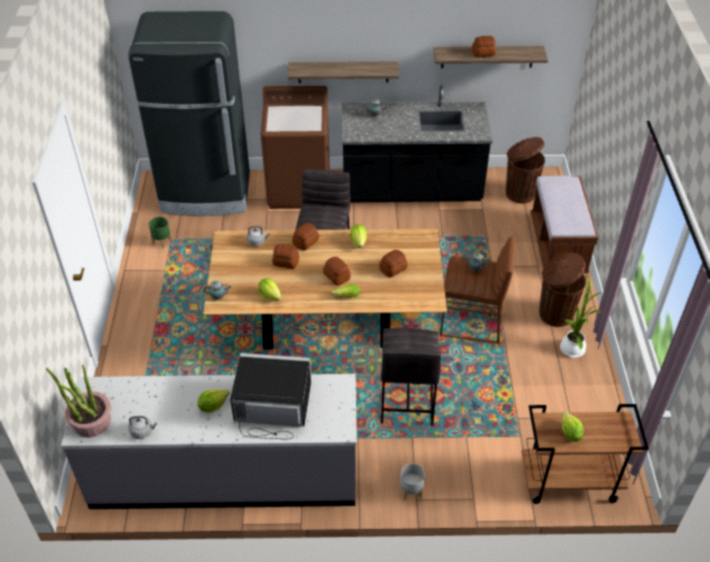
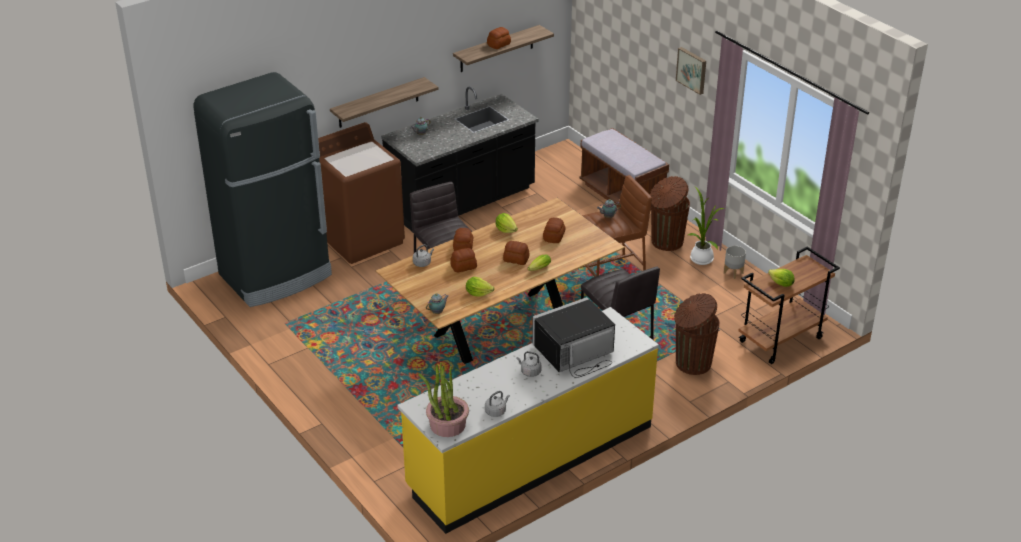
camera: 35 degrees left, 10 degrees down
grey counter [61,374,357,509] -> yellow counter [397,307,659,534]
green planter [149,217,172,248] -> none
lettuce [198,389,230,413] -> grey kettle [517,351,542,377]
grey planter [400,463,425,501] -> grey planter moved to [724,246,746,279]
brown trash can [506,137,545,203] -> brown trash can moved to [674,293,720,375]
none -> picture [676,47,706,95]

